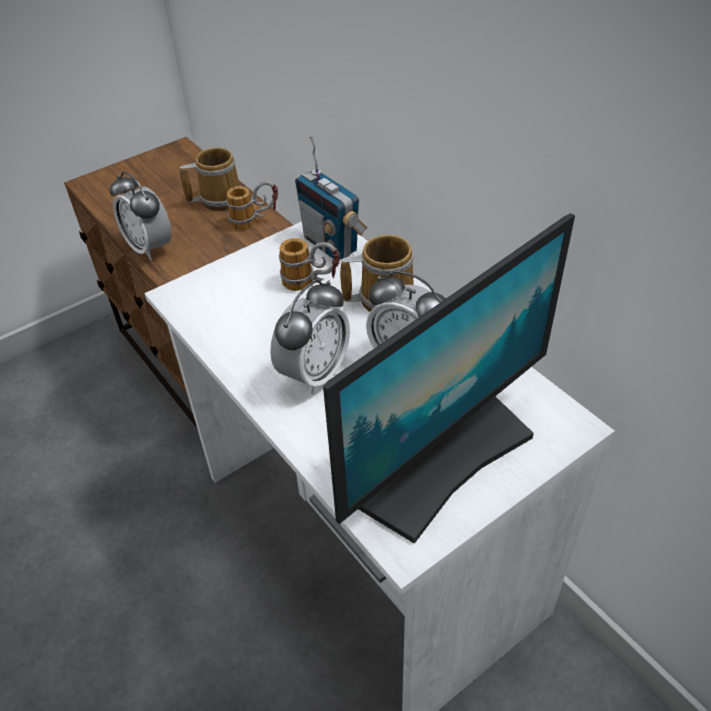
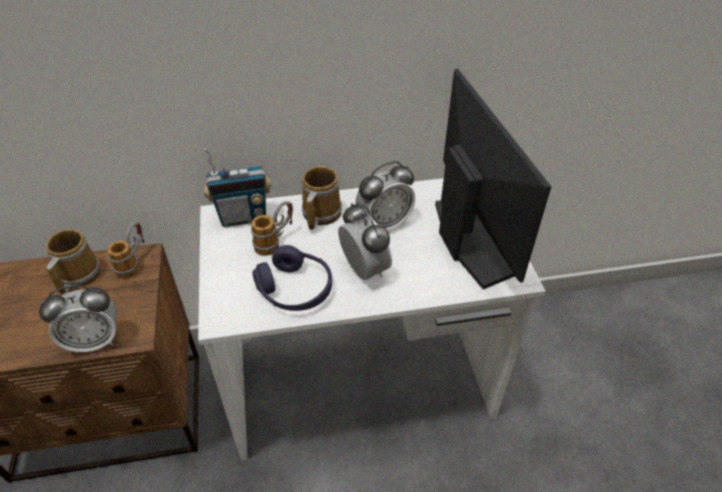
camera: 65 degrees left, 0 degrees up
none -> purple headphones [252,245,332,311]

